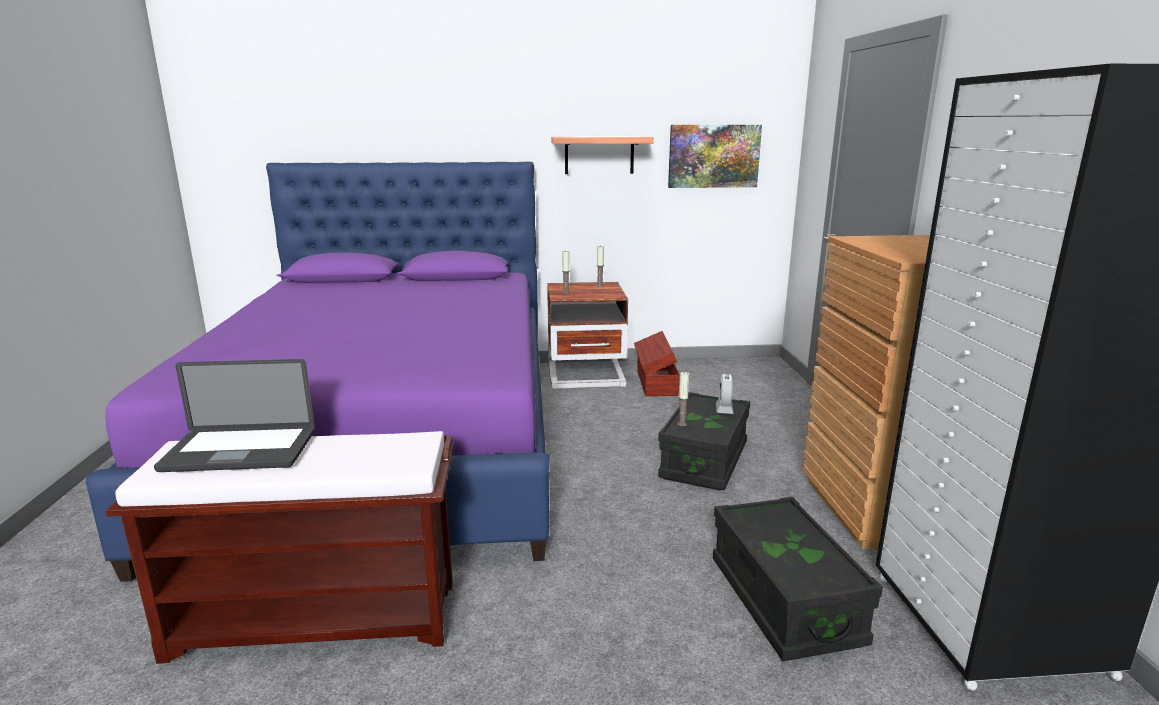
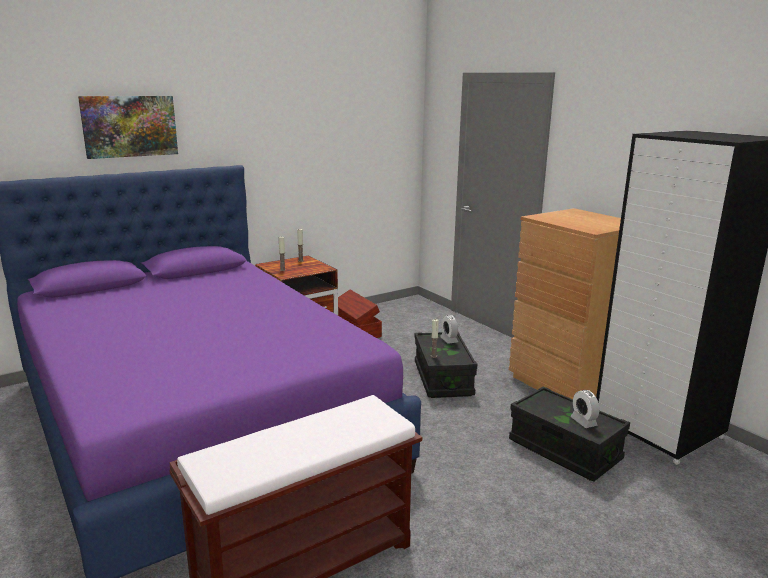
camera: 30 degrees left, 0 degrees up
laptop [154,359,314,472] -> none
shelf [551,136,654,174] -> none
picture [668,125,762,188] -> picture moved to [78,96,178,159]
none -> alarm clock [570,390,600,428]

